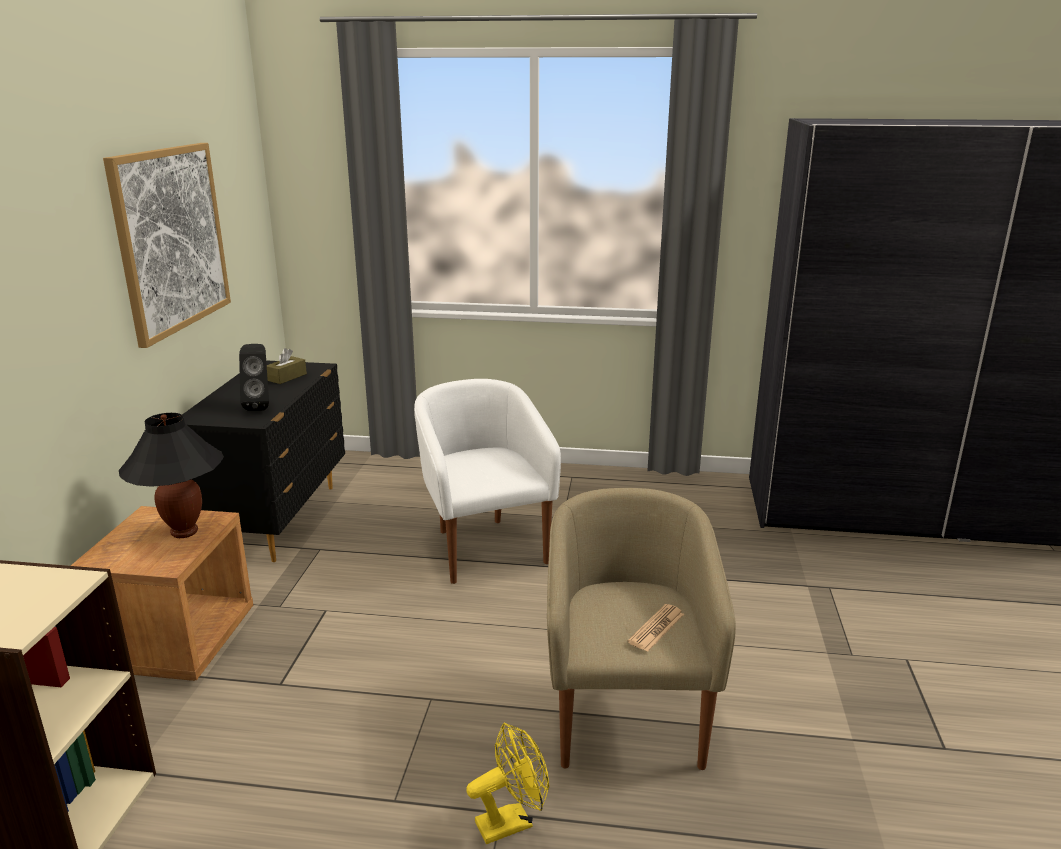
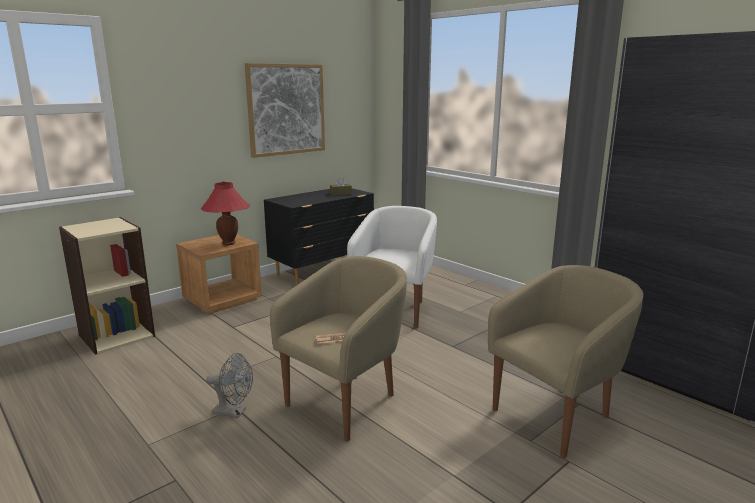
camera: 40 degrees right, 5 degrees down
black table lamp [119,413,224,538] -> red table lamp [201,181,250,245]
black speaker [239,344,269,411] -> none
yellow fan [466,723,549,844] -> grey fan [206,353,253,418]
none -> beige armchair [488,265,643,458]

